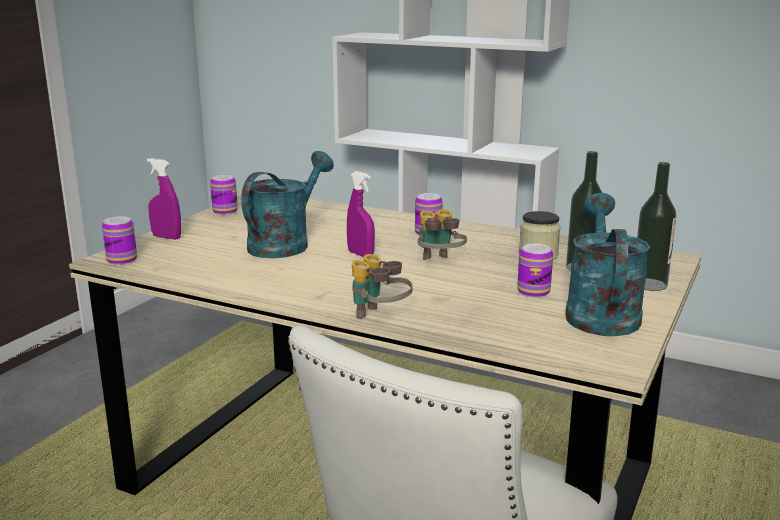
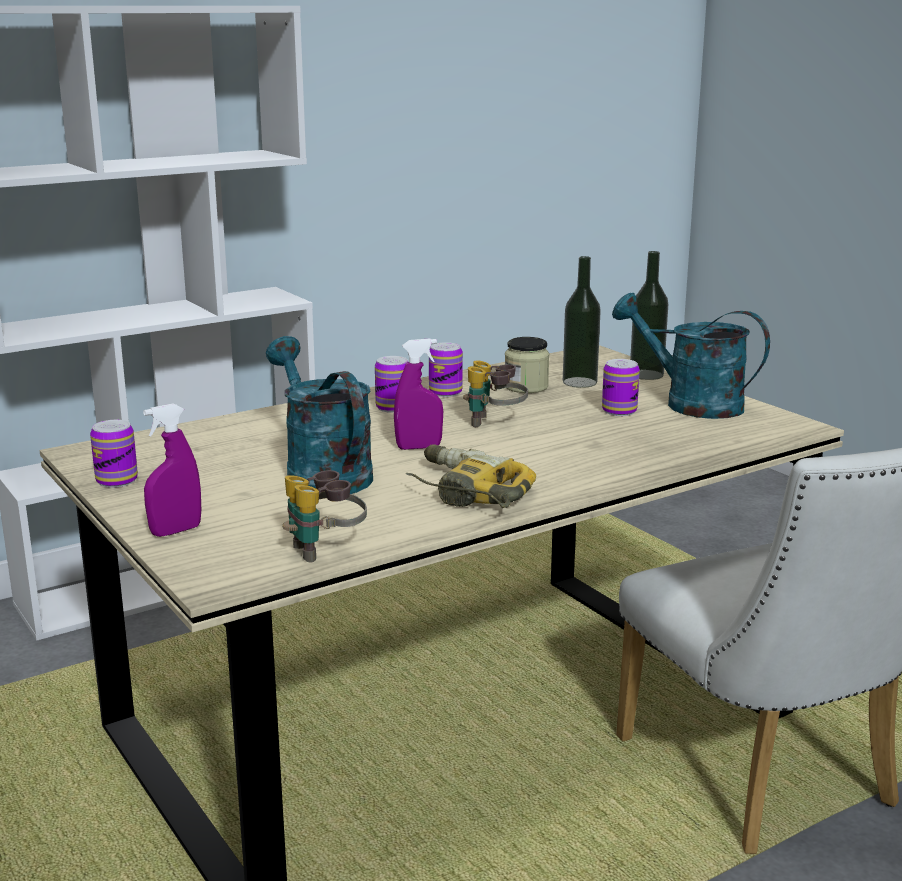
camera: 60 degrees left, 0 degrees up
can [102,216,137,265] -> can moved to [429,342,463,397]
binoculars [352,254,413,319] -> binoculars moved to [283,470,367,563]
none -> power drill [406,444,536,508]

